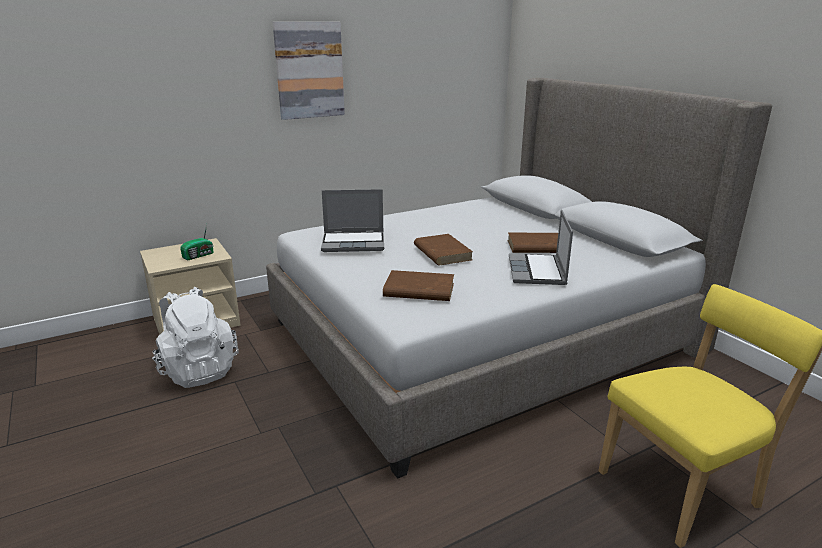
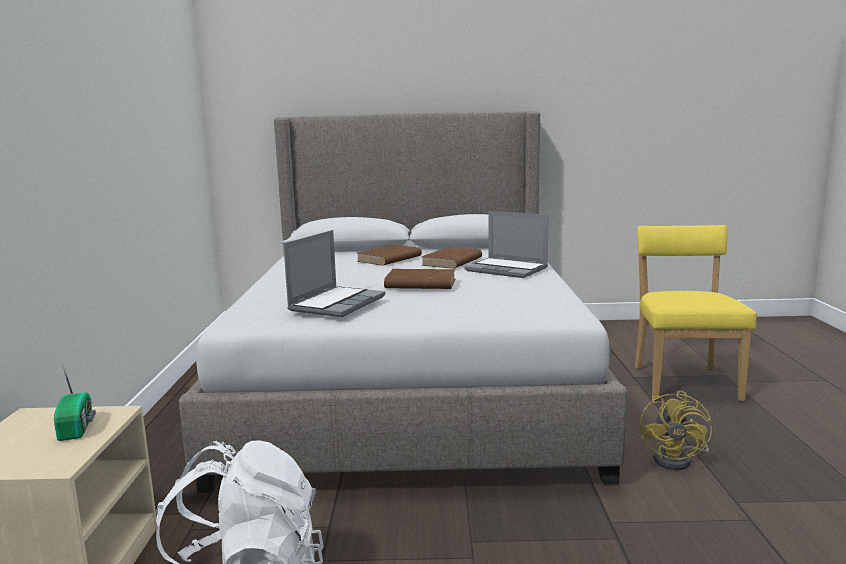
camera: 60 degrees left, 10 degrees down
picture [273,22,345,120] -> none
brown book [383,270,454,301] -> brown book moved to [357,244,422,266]
none -> yellow fan [640,390,712,470]

